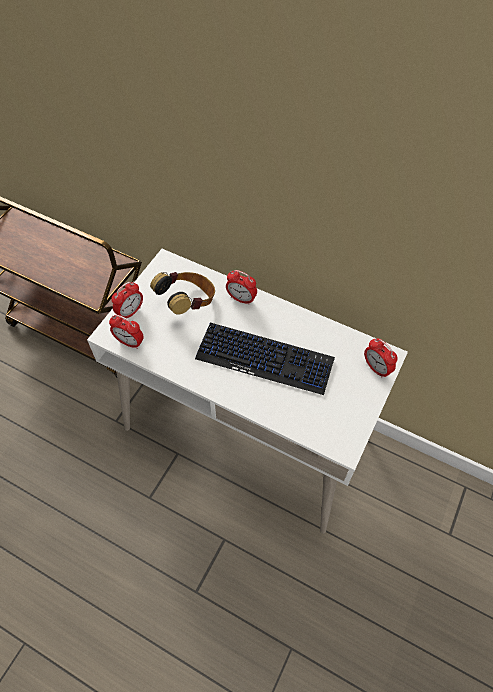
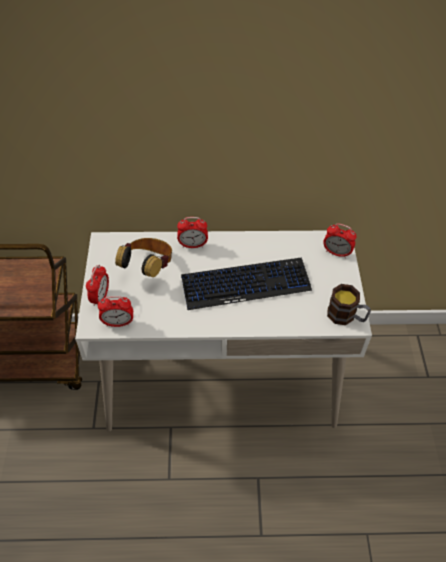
camera: 30 degrees left, 5 degrees down
none -> mug [327,284,371,325]

